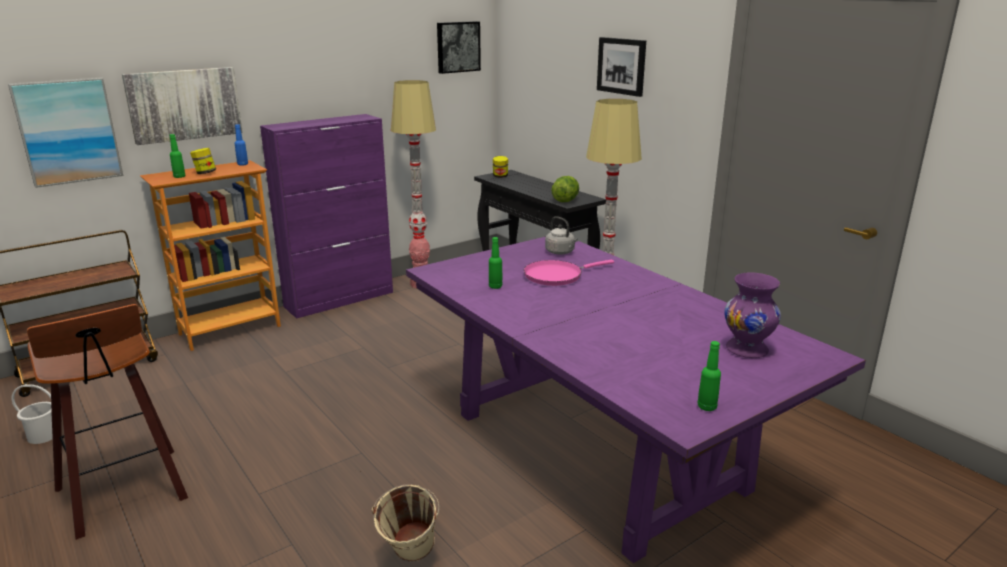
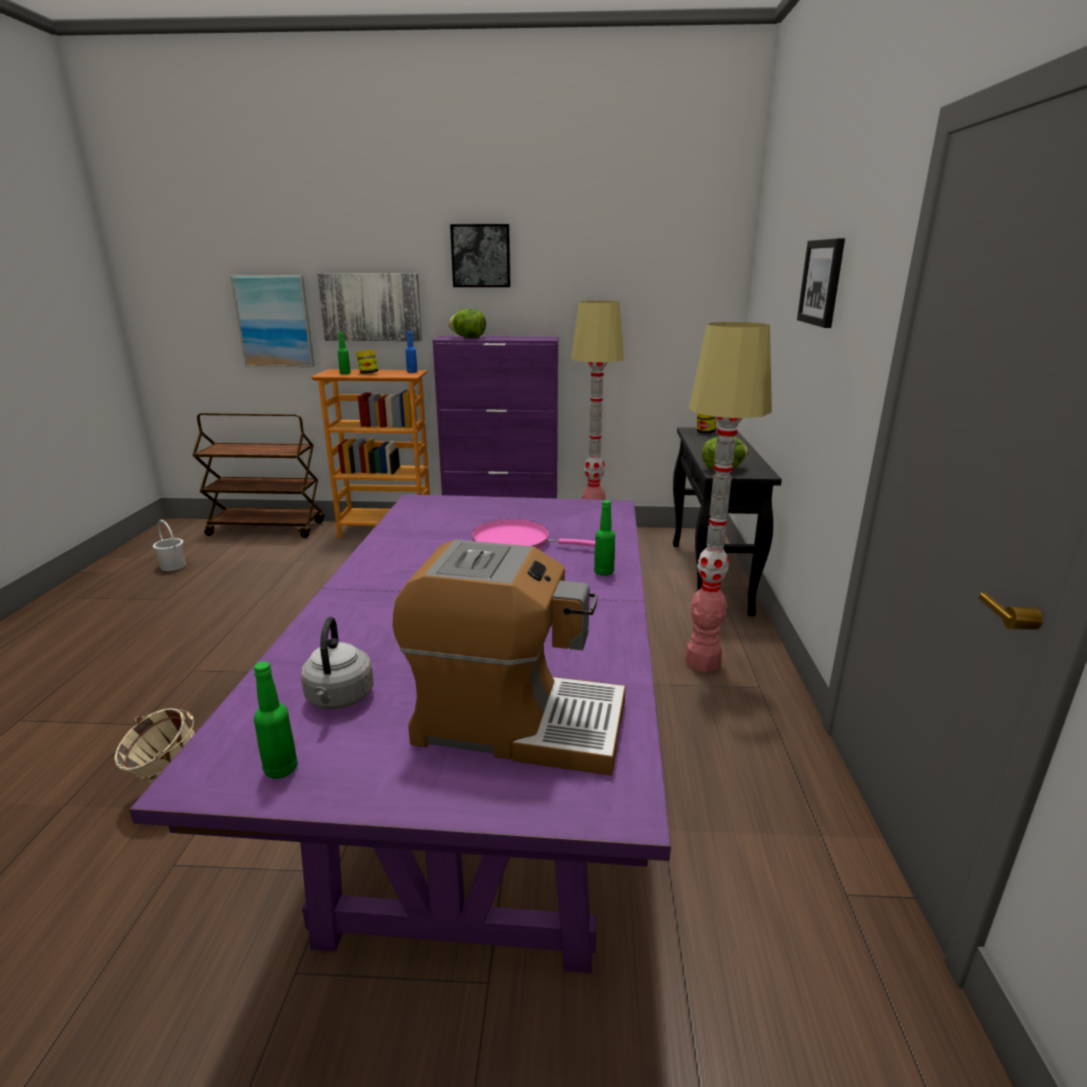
camera: 40 degrees right, 0 degrees up
stool [27,304,188,540] -> none
picture [437,21,481,74] -> picture moved to [450,224,511,287]
green bottle [489,237,502,289] -> green bottle moved to [594,500,615,576]
grey kettle [545,216,578,254] -> grey kettle moved to [301,617,374,709]
purple vase [724,272,781,358] -> coffee machine [392,540,626,776]
none -> lettuce [449,308,486,338]

